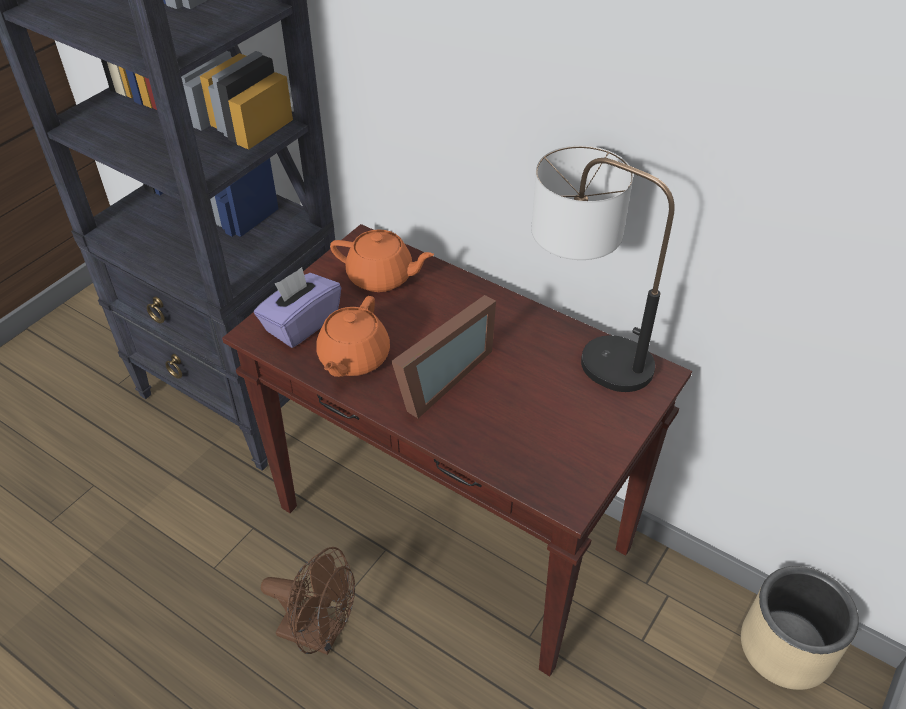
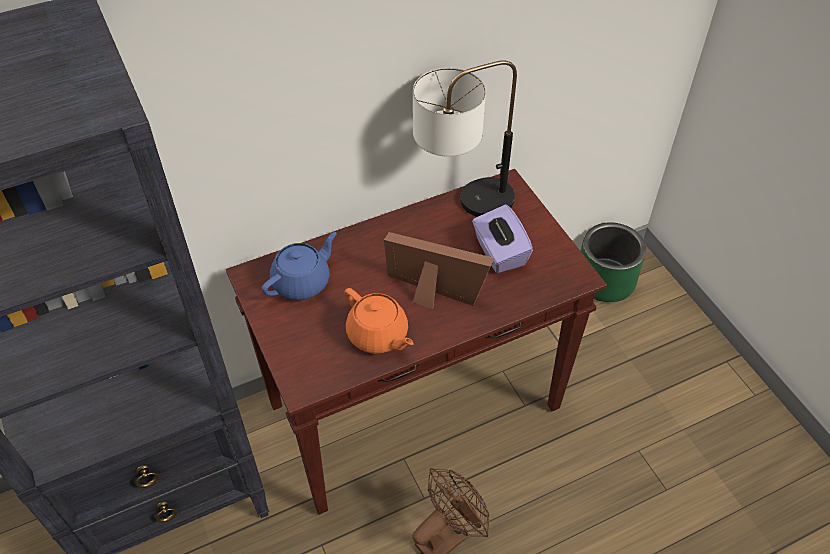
camera: 60 degrees left, 5 degrees up
purple tissue box [254,267,341,348] -> purple tissue box moved to [472,204,533,273]
orange teapot [330,229,434,292] -> blue teapot [262,232,337,300]
picture frame [391,295,496,418] -> picture frame turned 45 degrees counterclockwise [384,232,494,309]
beige planter [741,566,859,690] -> green planter [581,222,646,302]

